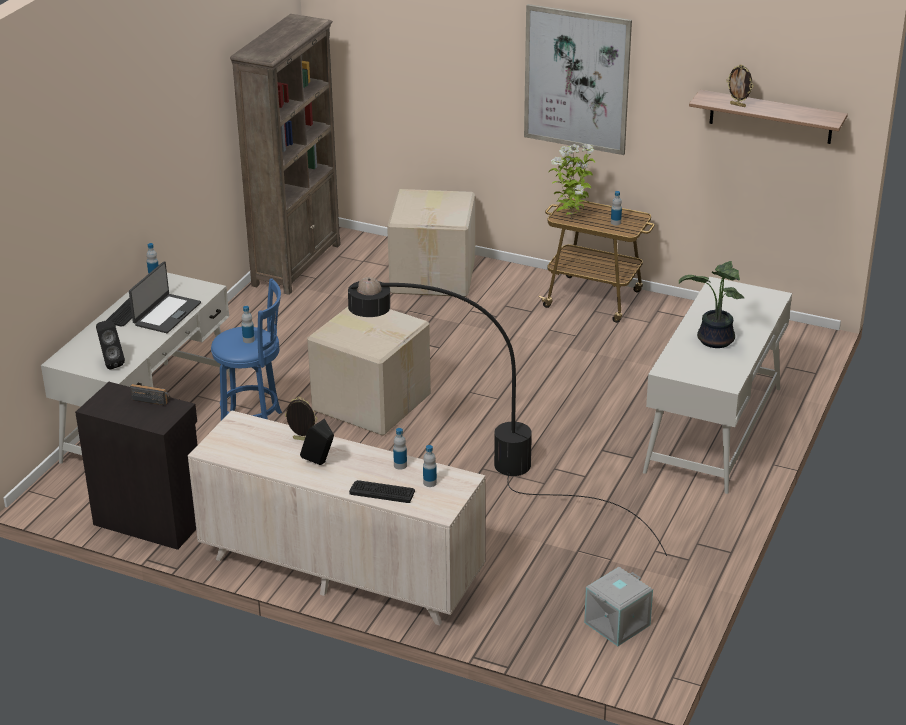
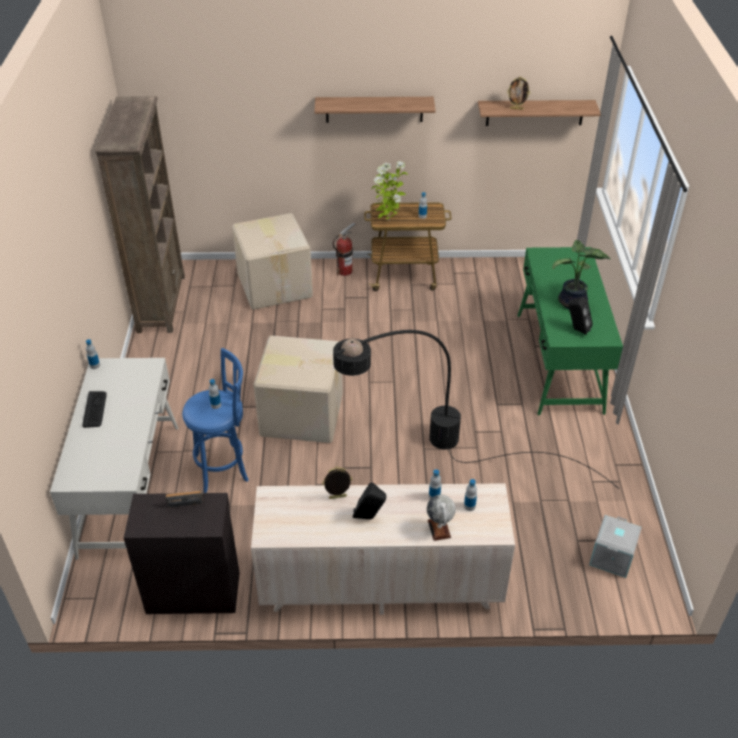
camera: 25 degrees left, 10 degrees up
black speaker [96,320,125,370] -> black speaker moved to [568,297,593,335]
laptop [129,261,201,333] -> none
keyboard [349,480,415,503] -> globe [427,495,456,541]
picture [524,4,632,155] -> shelf [314,97,436,123]
white desk [643,277,792,494] -> green desk [517,247,623,415]
none -> fire extinguisher [333,223,356,276]

